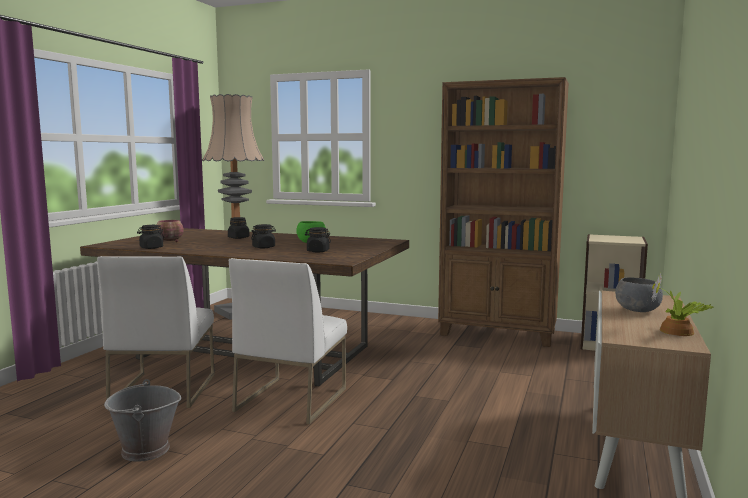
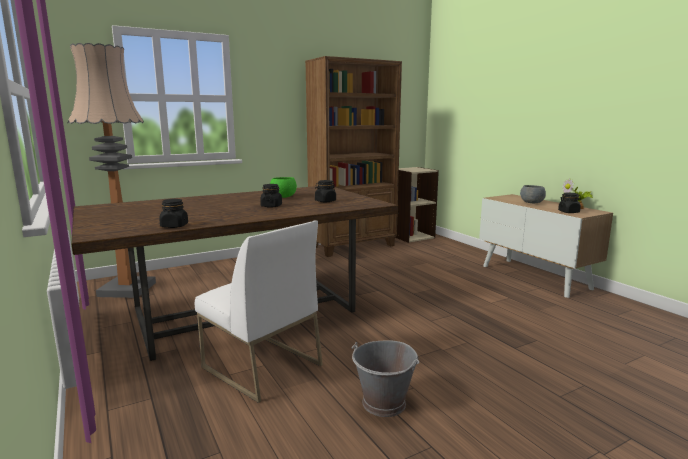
camera: 50 degrees left, 5 degrees up
bowl [156,220,184,242] -> none
black jar [228,217,249,239] -> black jar moved to [558,193,581,213]
white chair [229,258,347,424] -> none

